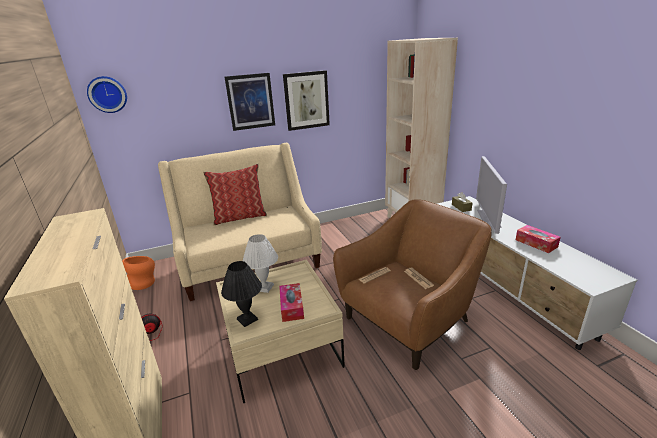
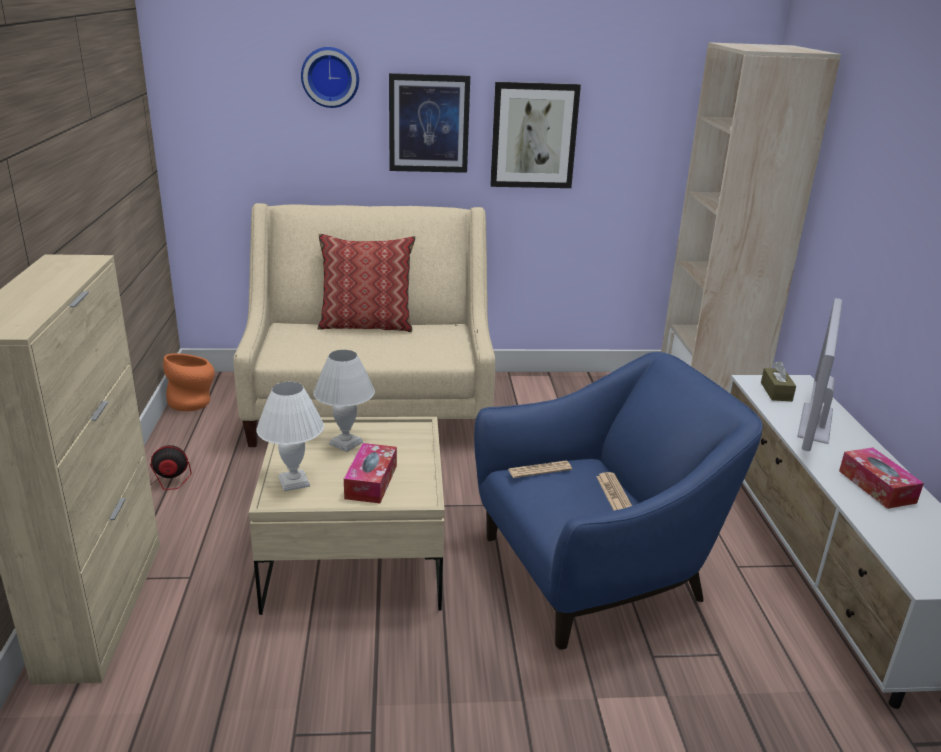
camera: 15 degrees right, 0 degrees up
wall clock [87,76,127,113] -> wall clock moved to [301,47,359,108]
black table lamp [221,261,262,327] -> white table lamp [256,382,324,491]
brown armchair [333,199,492,370] -> blue armchair [474,352,763,650]

